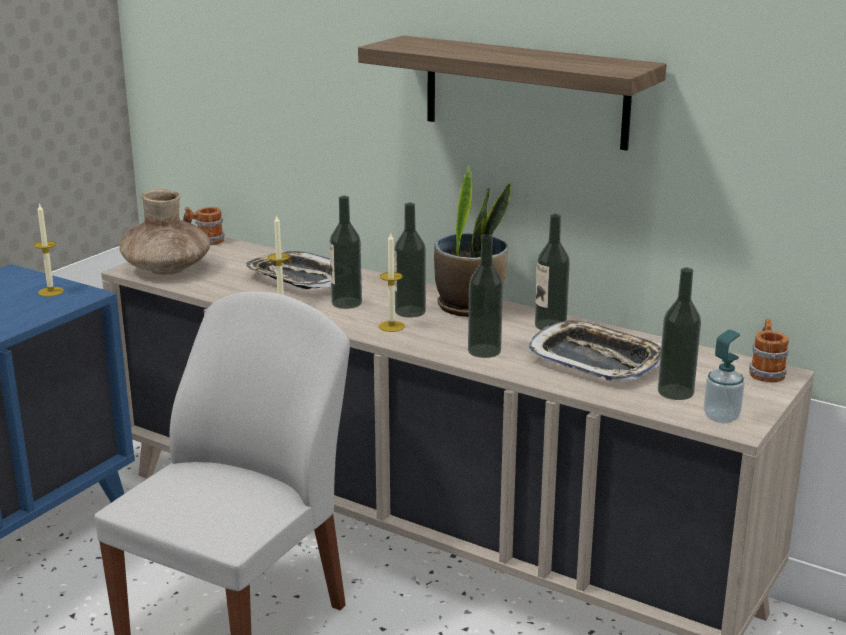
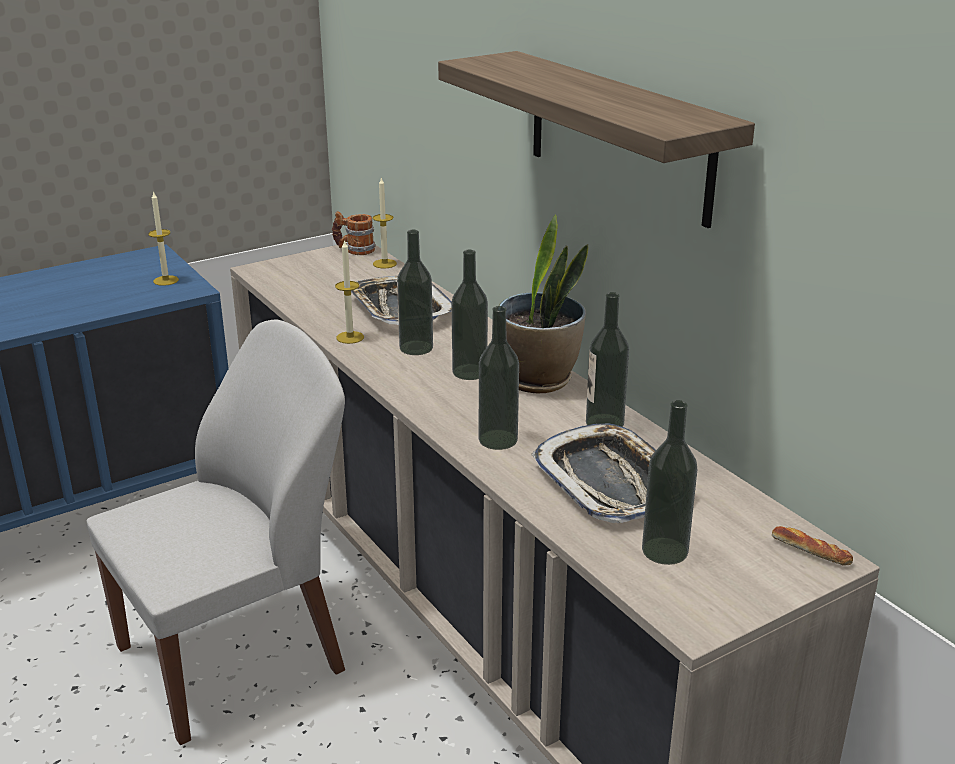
camera: 25 degrees right, 5 degrees up
brown vase [119,189,210,275] -> none
candle [379,233,405,332] -> candle moved to [373,178,397,268]
soap dispenser [704,329,745,423] -> none
mug [749,319,789,382] -> bread [772,526,853,566]

